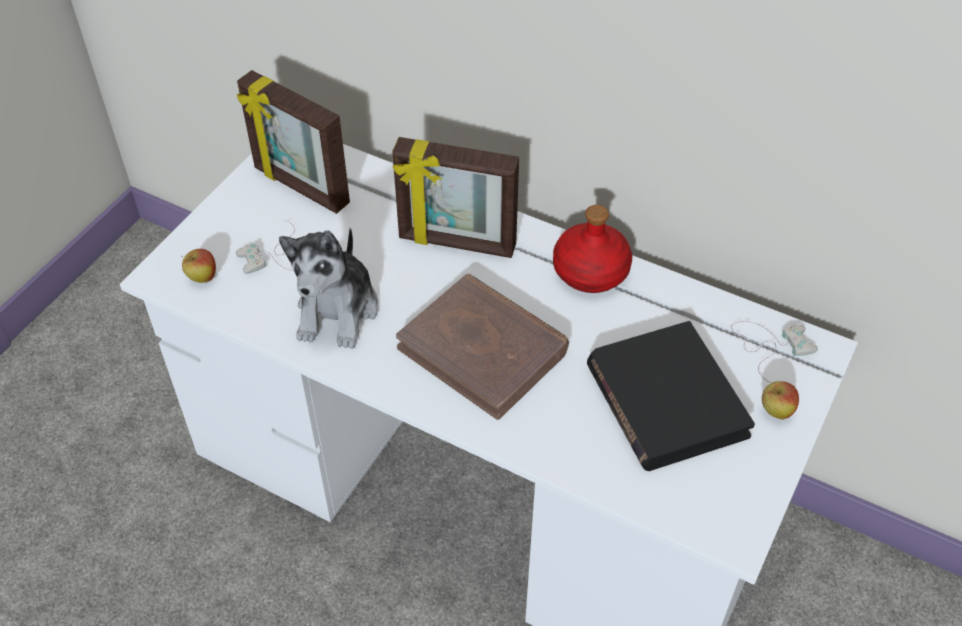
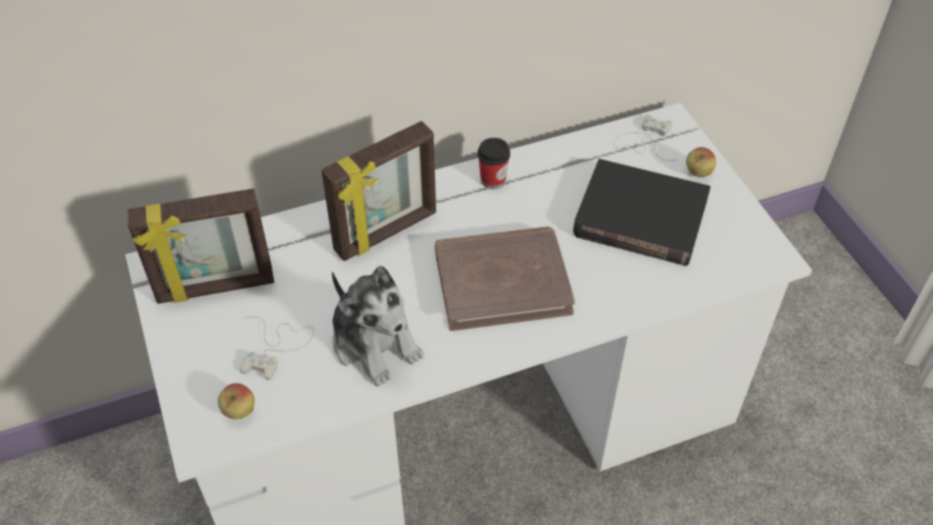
camera: 50 degrees left, 0 degrees up
red bottle [553,205,632,293] -> cup [477,138,510,189]

